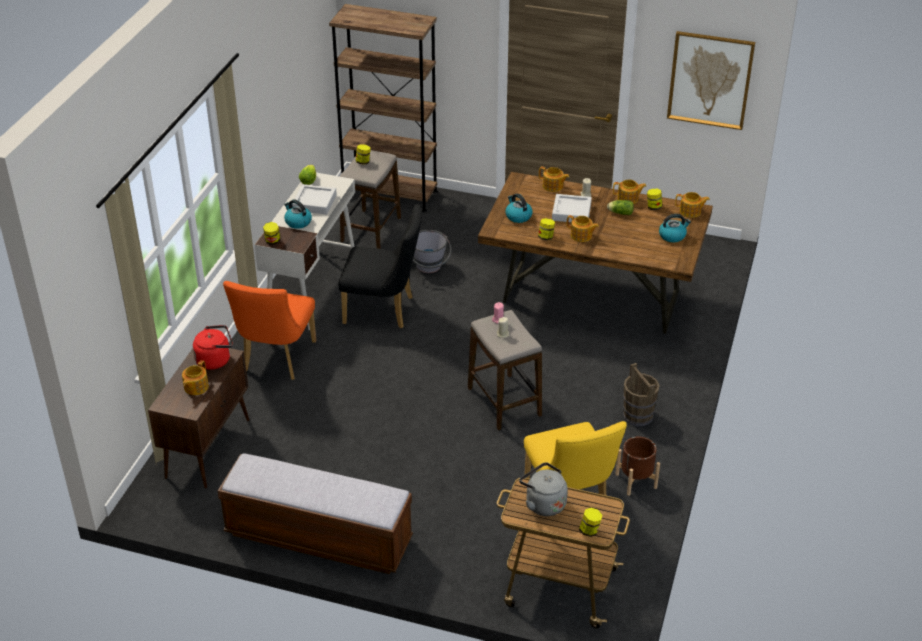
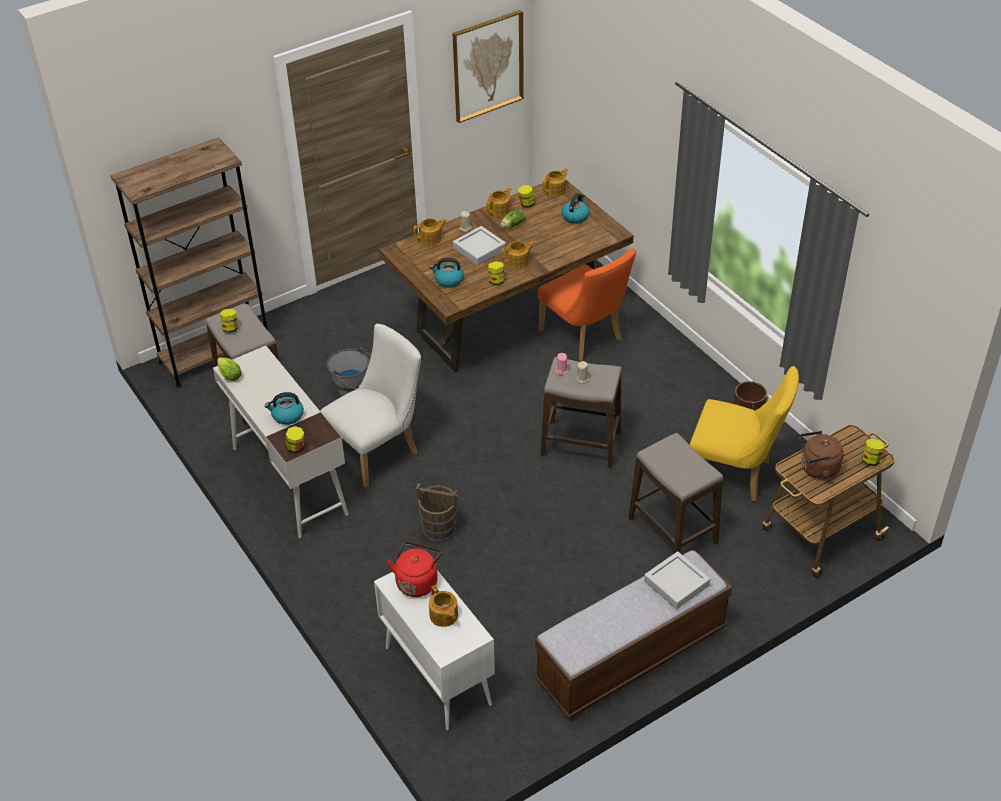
camera: 50 degrees left, 5 degrees up
brown cabinet [148,348,250,489] -> white cabinet [374,570,495,730]
orange chair [223,281,316,380] -> orange chair moved to [537,248,636,361]
grey tray [292,184,337,214] -> grey tray moved to [644,551,710,609]
black chair [338,204,422,328] -> white chair [320,324,421,488]
grey kettle [519,462,568,516] -> brown kettle [799,431,844,479]
brown bucket [623,363,660,426] -> brown bucket moved to [415,483,458,542]
none -> stool [628,433,723,553]

